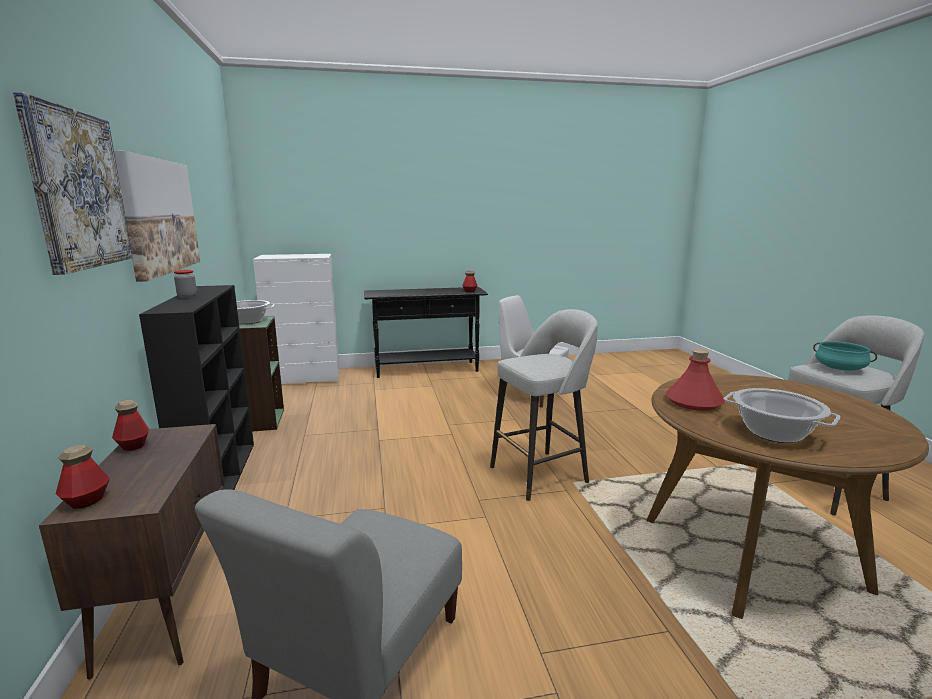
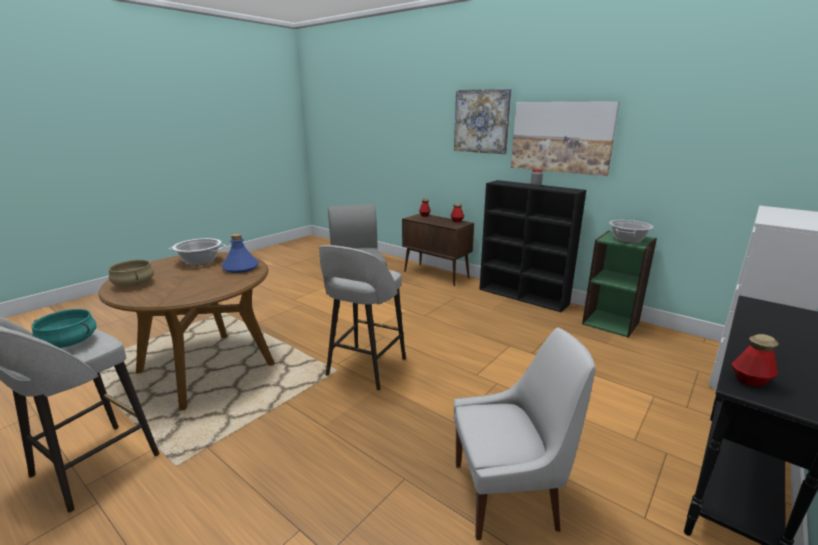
camera: 140 degrees right, 5 degrees up
red bottle [666,349,725,411] -> blue bottle [221,234,259,273]
none -> beige cooking pot [109,260,154,287]

